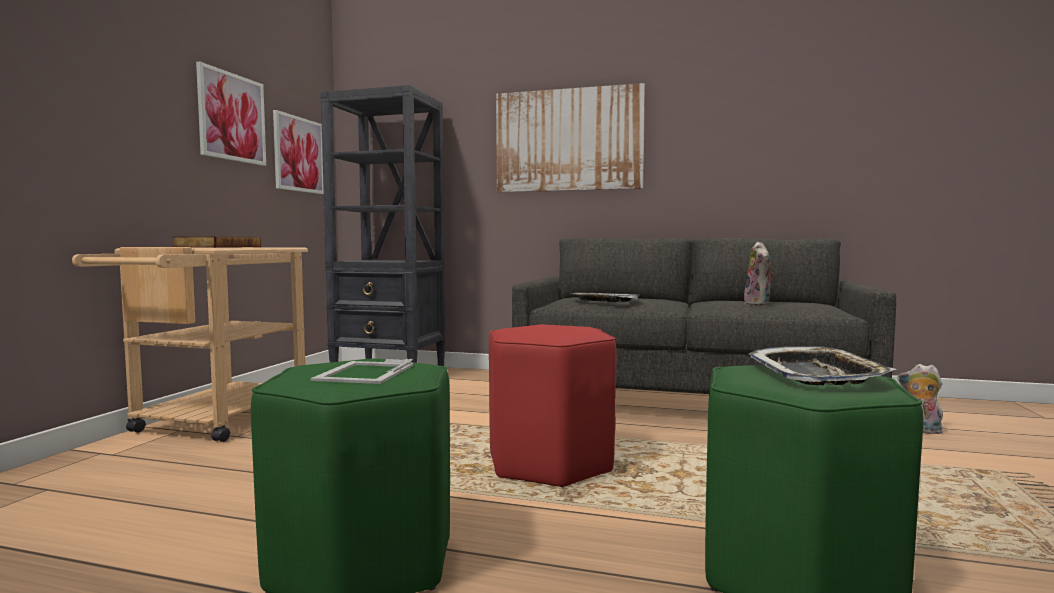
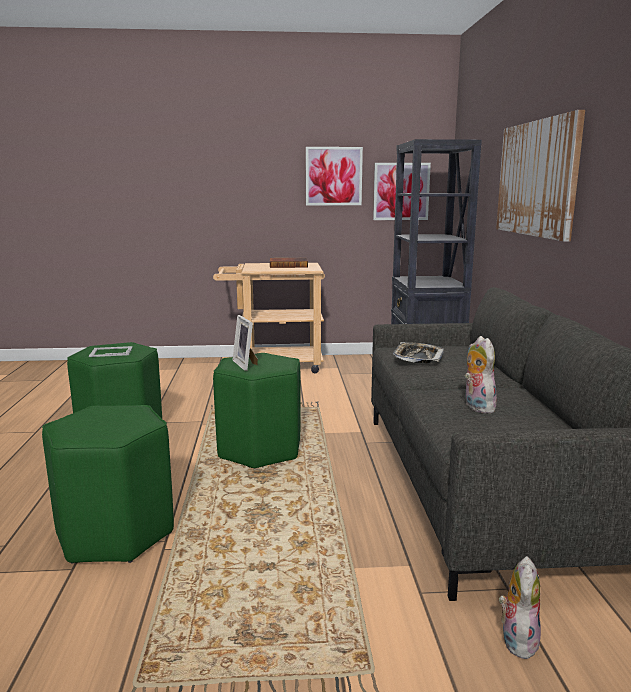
camera: 70 degrees right, 10 degrees up
red stool [489,324,616,487] -> green stool [213,353,301,468]
plush toy [744,242,775,306] -> plush toy turned 90 degrees clockwise [465,336,497,413]
tray [749,346,896,385] -> none
none -> picture frame [232,315,258,371]

